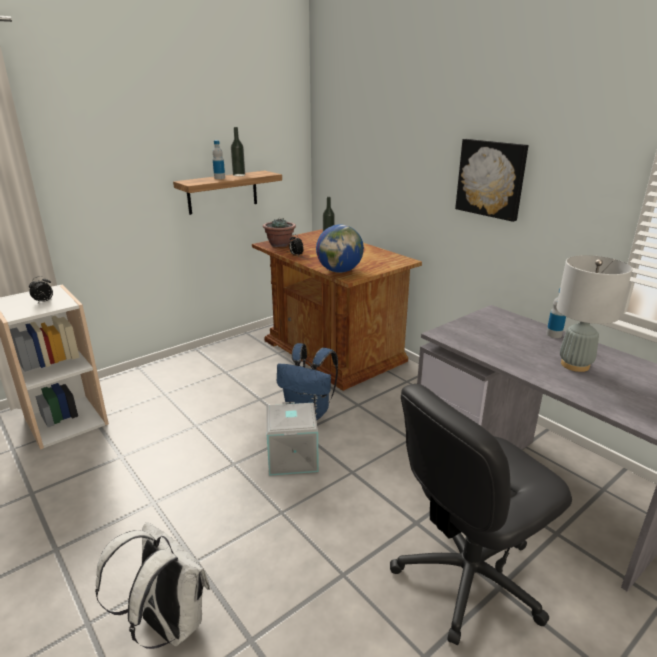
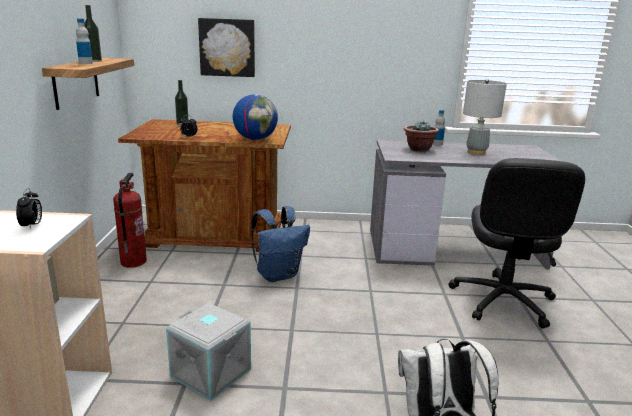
camera: 50 degrees left, 5 degrees down
potted plant [263,218,296,247] -> potted plant moved to [404,121,439,152]
grey storage box [266,402,319,476] -> grey storage box moved to [166,303,251,401]
picture [455,139,529,222] -> picture moved to [198,18,255,77]
none -> fire extinguisher [113,173,147,268]

